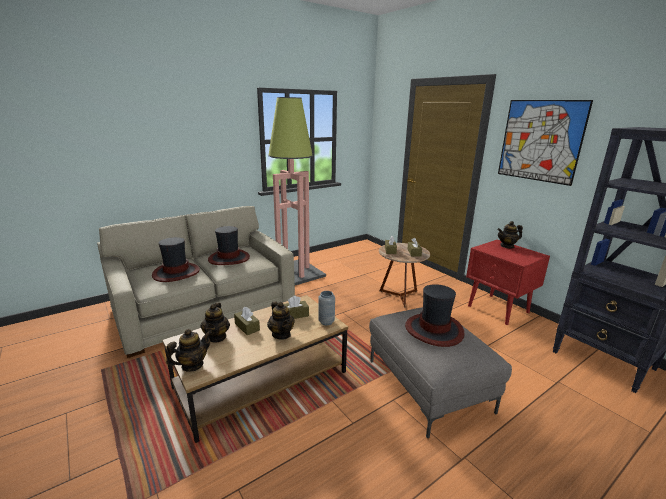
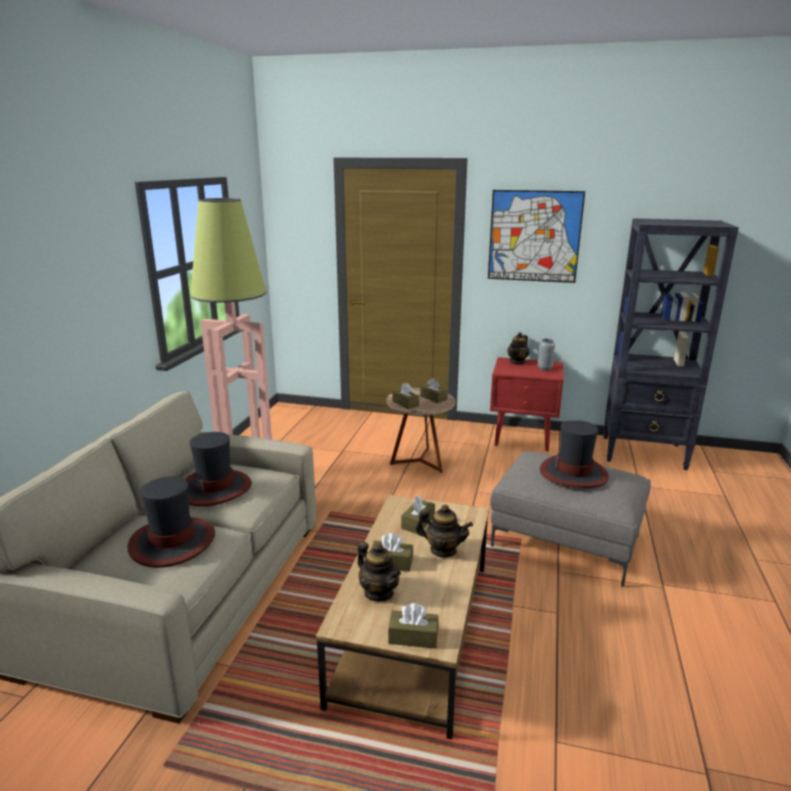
camera: 40 degrees left, 0 degrees up
teapot [166,329,212,372] -> brown tissue box [388,603,439,649]
grey vase [318,291,335,325] -> grey vase moved to [538,339,555,370]

